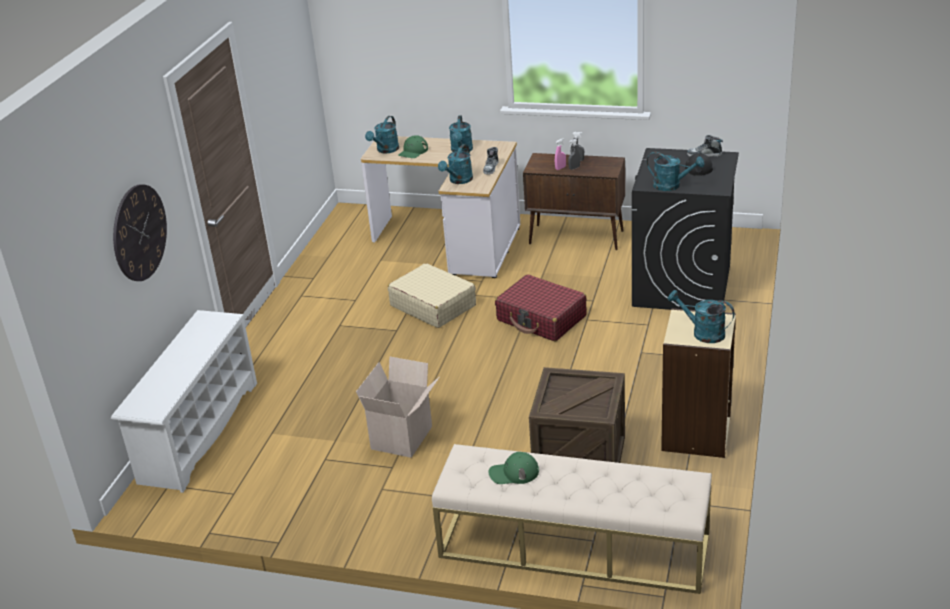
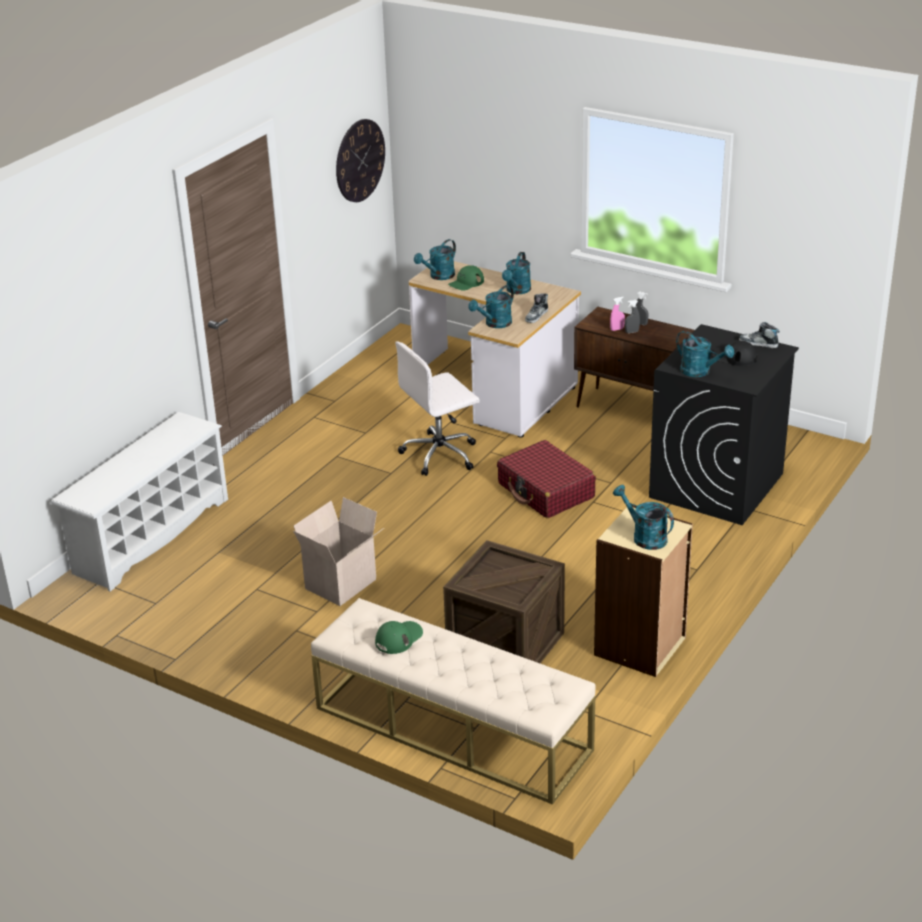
camera: 15 degrees right, 0 degrees up
wall clock [113,184,167,281] -> wall clock moved to [336,119,385,202]
beige suitcase [388,263,476,328] -> white office chair [395,341,480,476]
green cap [488,452,539,484] -> green cap turned 120 degrees clockwise [375,621,423,654]

